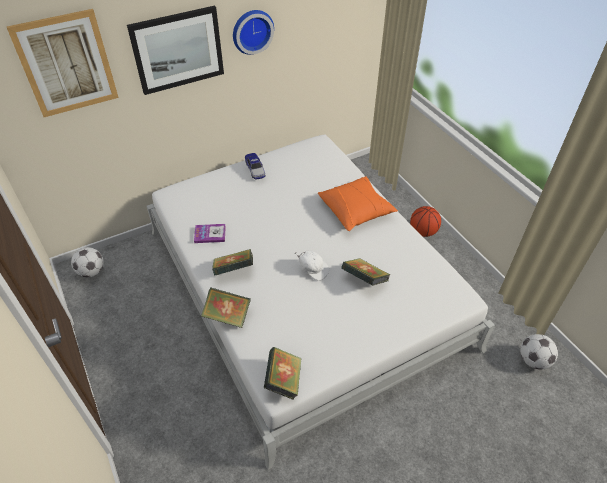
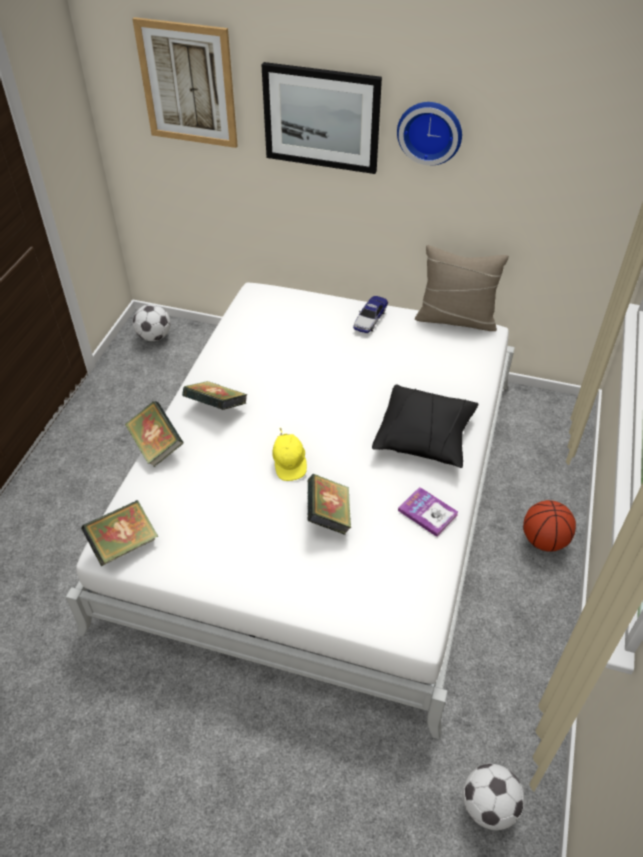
camera: 45 degrees right, 0 degrees up
book [194,224,226,243] -> book moved to [398,487,458,537]
white cap [294,251,329,281] -> yellow cap [272,428,307,481]
orange pillow [318,176,398,231] -> black pillow [372,384,478,468]
none -> beige pillow [415,245,509,331]

